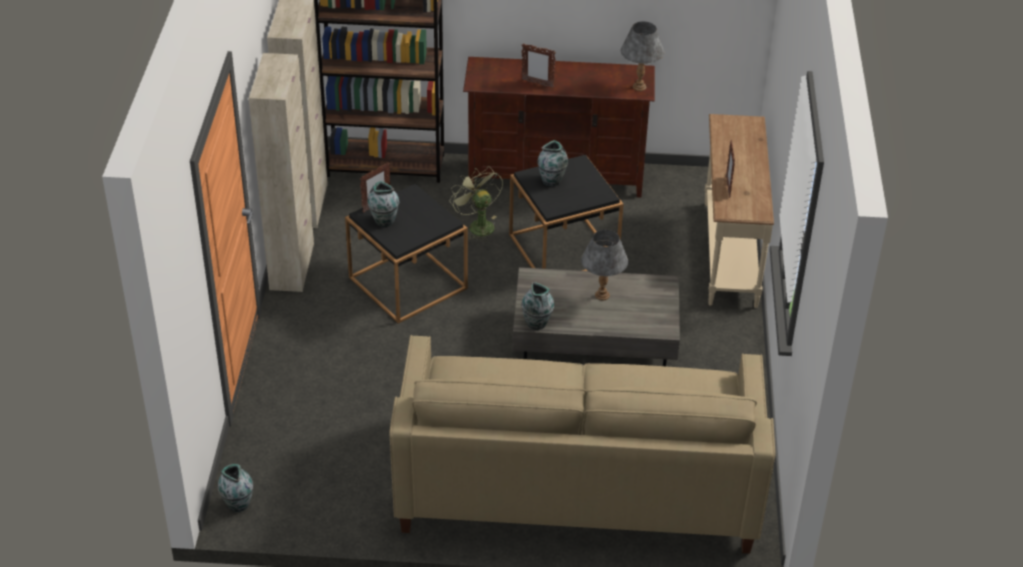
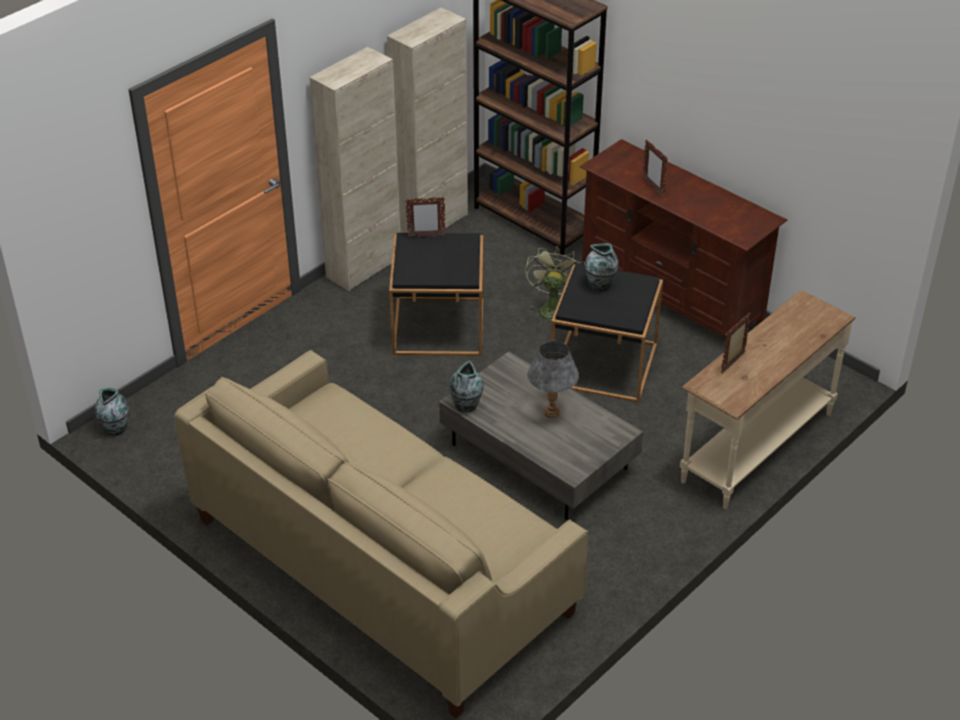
camera: 40 degrees right, 0 degrees up
vase [367,181,399,227] -> none
grey table lamp [621,21,664,91] -> none

